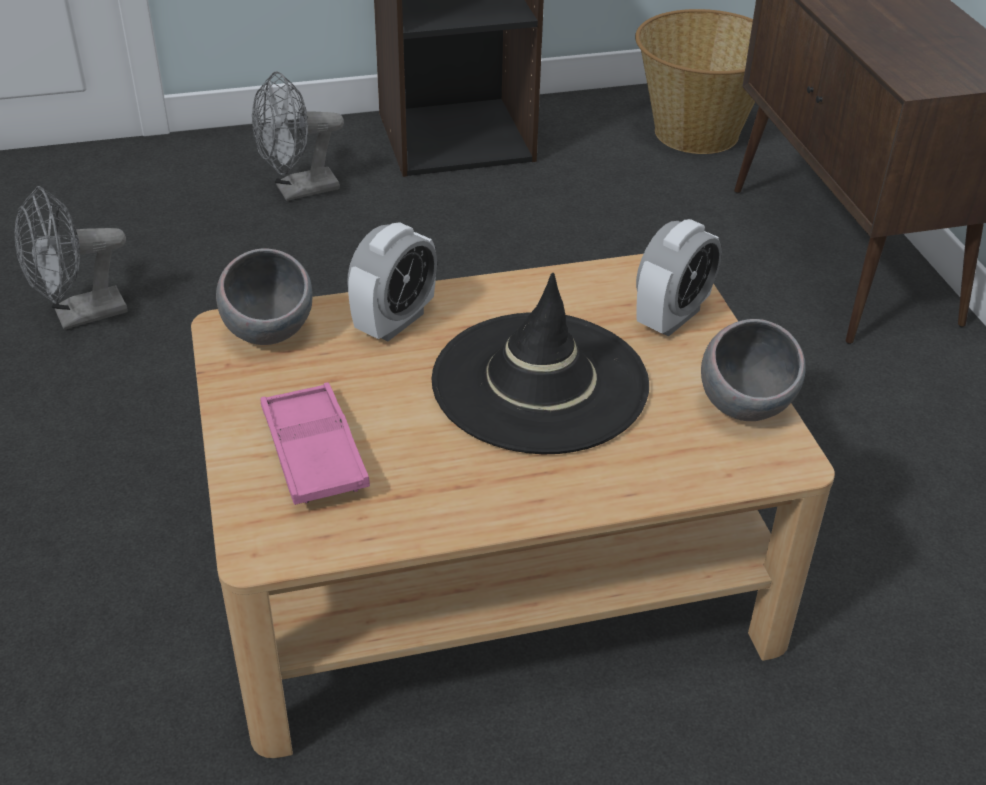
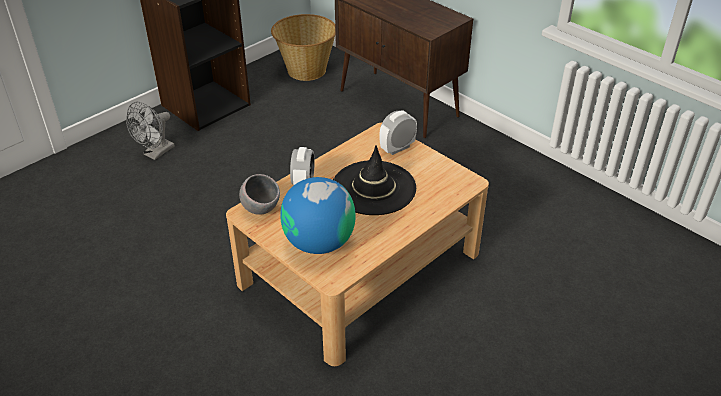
camera: 30 degrees left, 0 degrees up
grey fan [15,186,128,330] -> none
pink tray [261,382,370,505] -> globe [280,177,356,254]
alarm clock [636,219,722,337] -> alarm clock turned 135 degrees counterclockwise [379,111,417,155]
grey bowl [701,319,806,421] -> none

